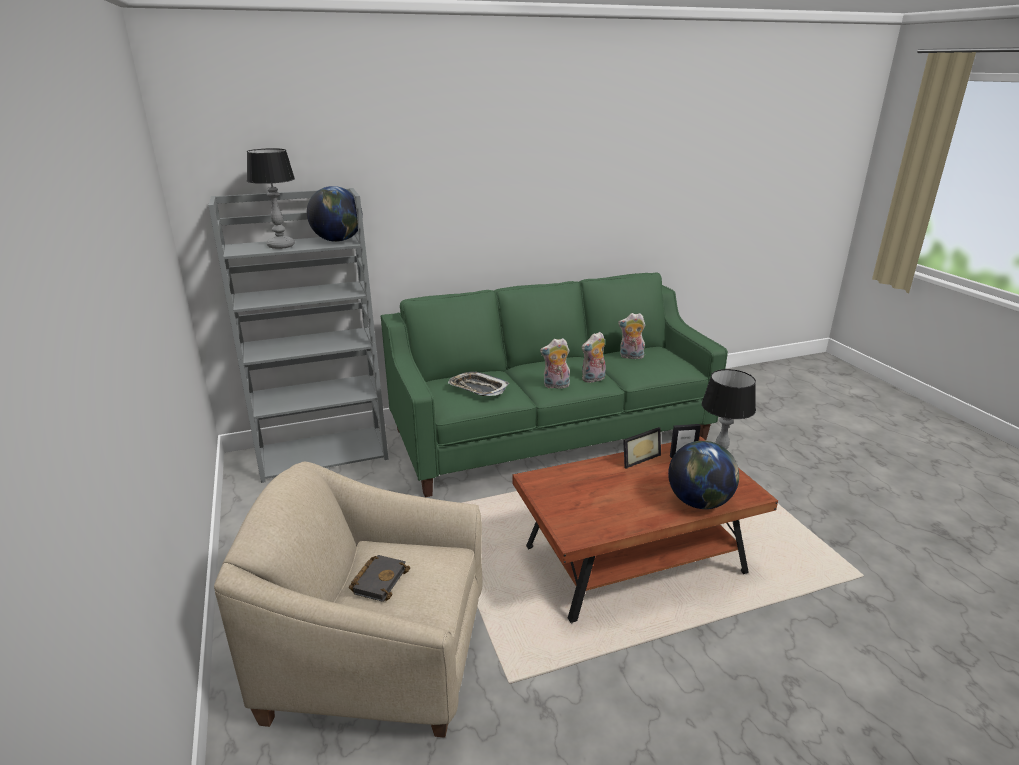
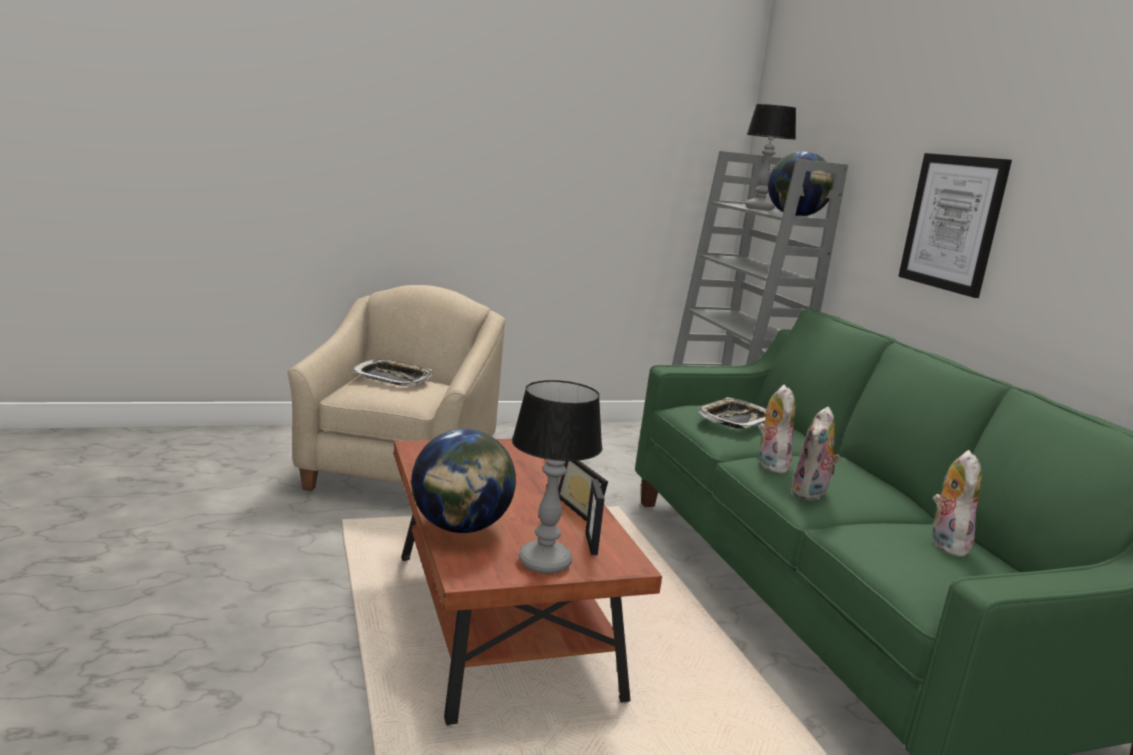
camera: 90 degrees right, 10 degrees down
black book [349,555,410,602] -> tray [352,359,432,386]
plush toy [582,332,606,383] -> plush toy turned 120 degrees counterclockwise [791,407,841,501]
none -> picture [898,153,1012,298]

